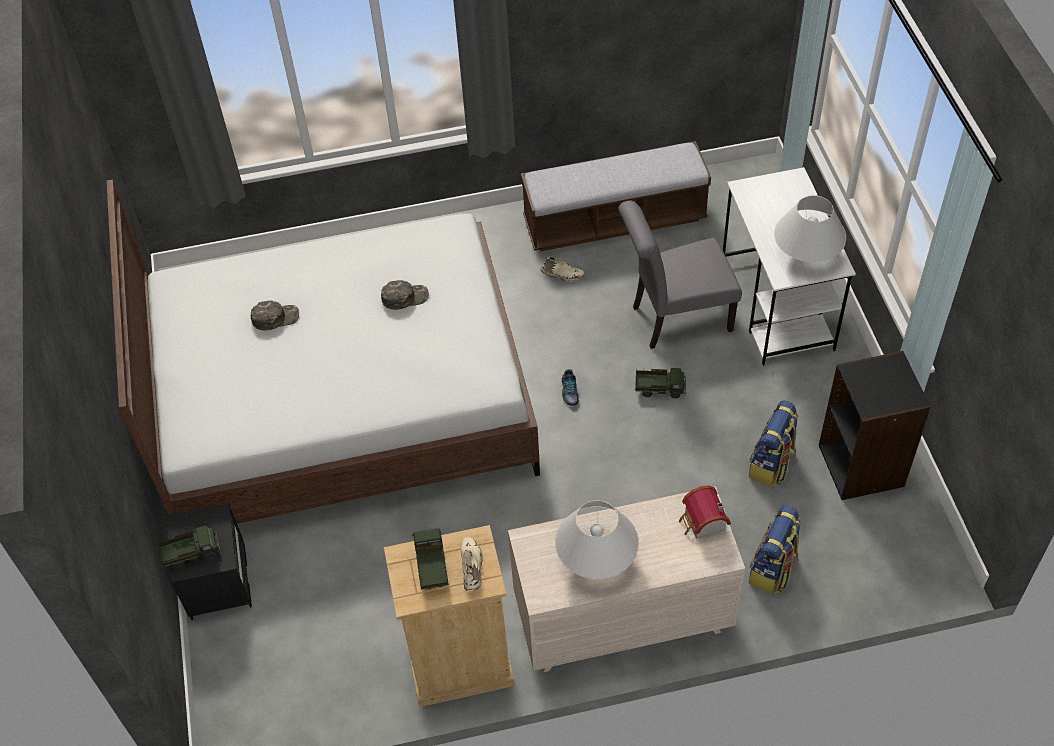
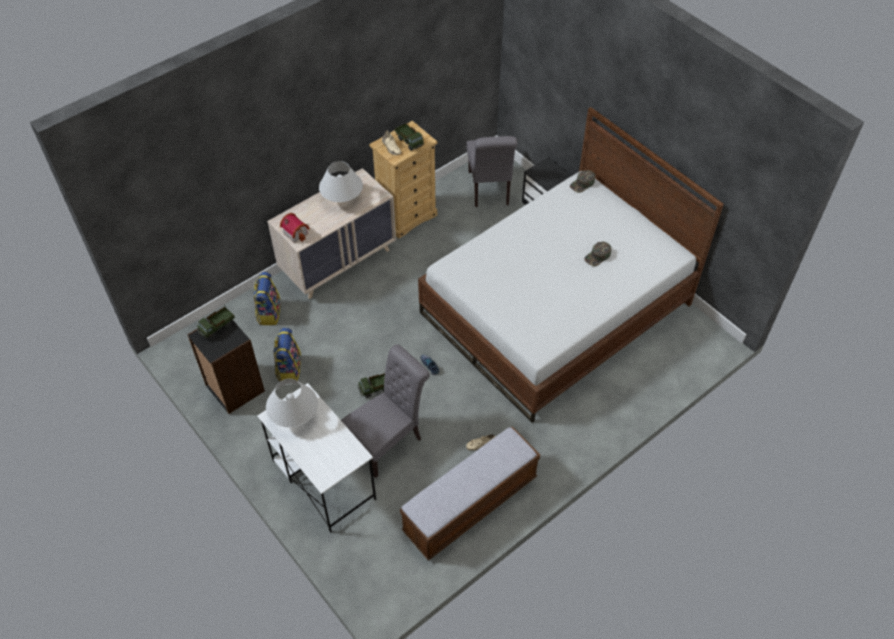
camera: 150 degrees right, 0 degrees up
toy truck [157,525,221,569] -> toy truck moved to [197,305,235,339]
green cap [381,280,429,310] -> green cap moved to [570,170,595,193]
none -> grey chair [467,136,517,207]

